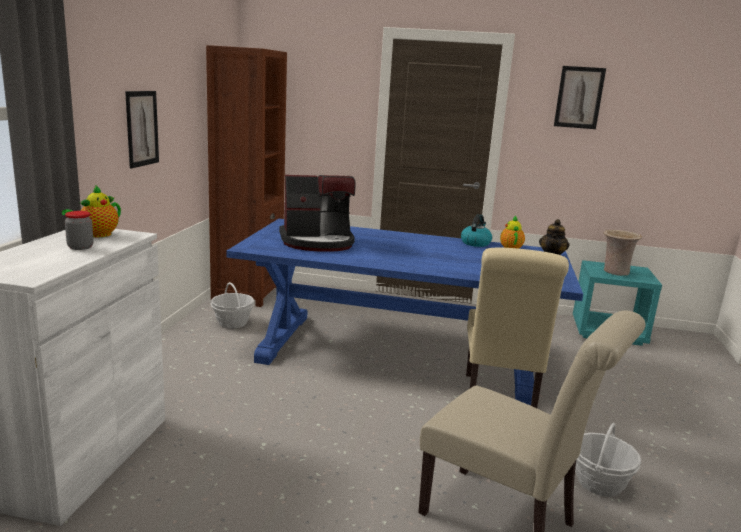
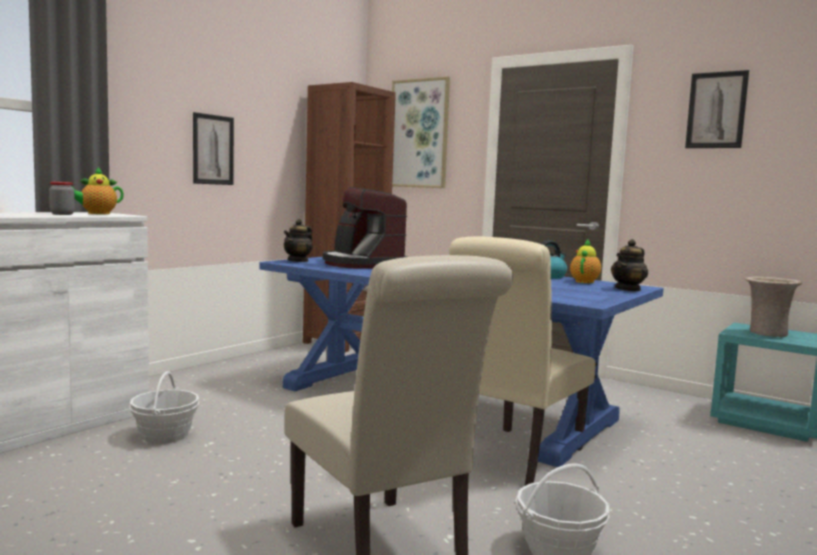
camera: 25 degrees right, 10 degrees down
basket [211,282,254,328] -> basket moved to [129,371,199,444]
coffee machine [279,175,356,252] -> coffee machine turned 45 degrees clockwise [323,187,408,269]
none -> teapot [284,219,313,262]
none -> picture [392,77,450,188]

